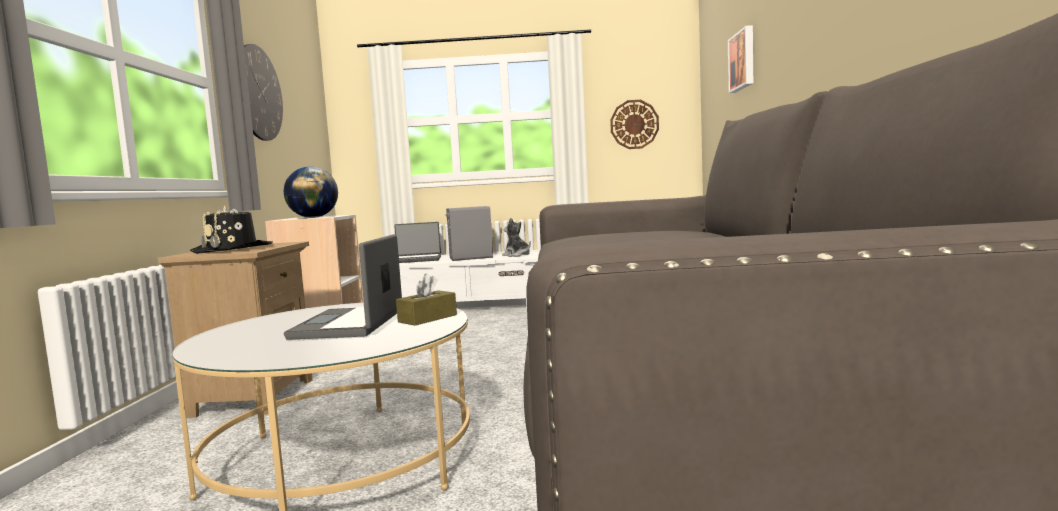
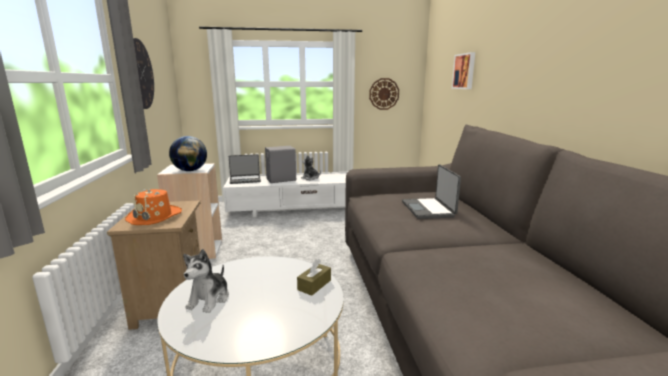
camera: 10 degrees left, 10 degrees up
black hat [190,205,273,254] -> orange hat [125,188,182,225]
laptop [284,234,402,340] -> laptop moved to [402,164,461,219]
none -> plush toy [183,249,229,313]

